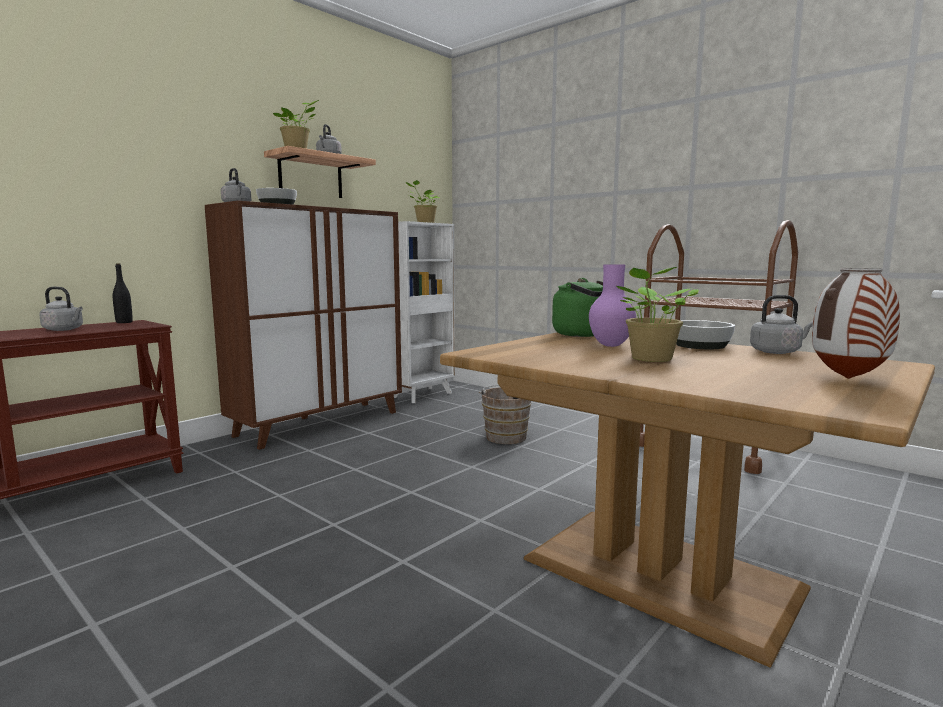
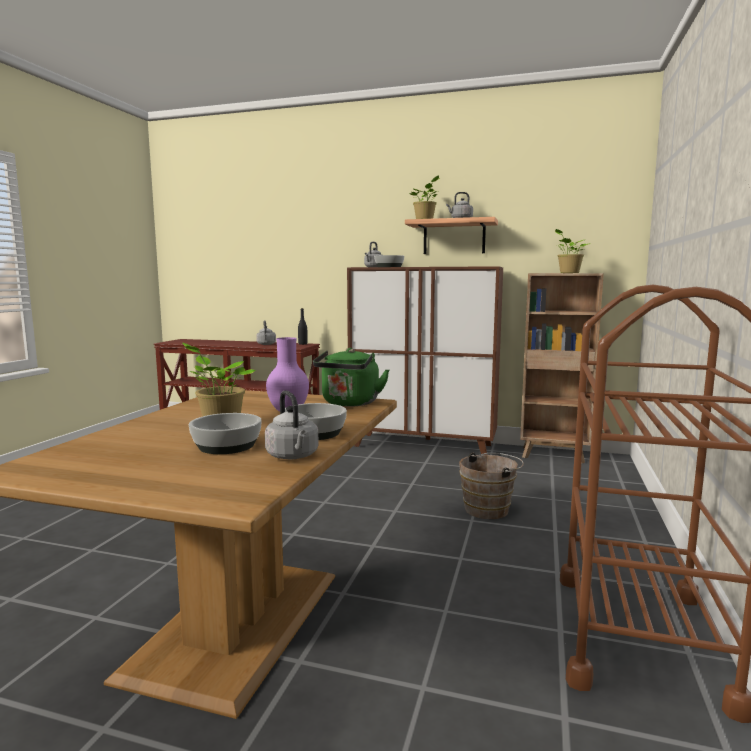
camera: 65 degrees right, 0 degrees up
white bookcase [394,221,455,403] -> brown bookcase [520,273,604,463]
vase [812,268,900,379] -> none
none -> bowl [189,413,262,454]

